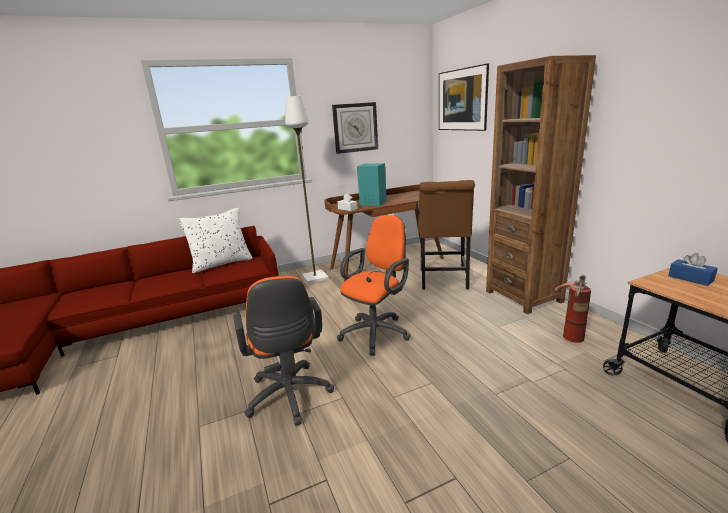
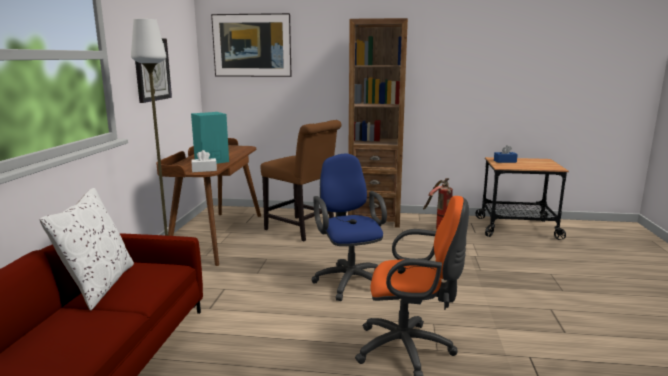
camera: 60 degrees left, 5 degrees down
orange office chair [337,215,411,356] -> blue office chair [312,154,387,301]

